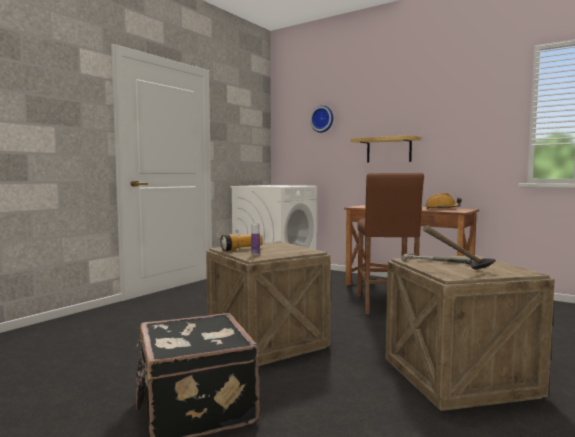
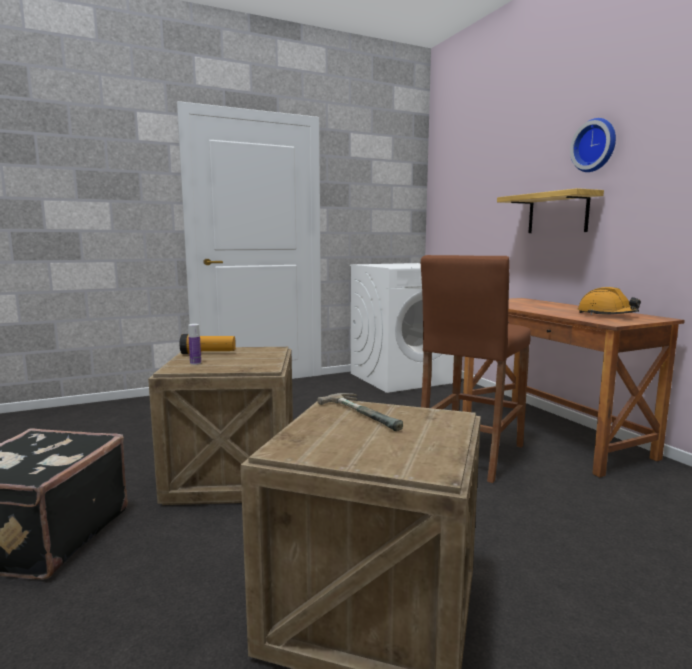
camera: 30 degrees right, 5 degrees up
wall clock [310,105,333,133] -> wall clock moved to [570,118,616,172]
hammer [423,225,496,270] -> none

